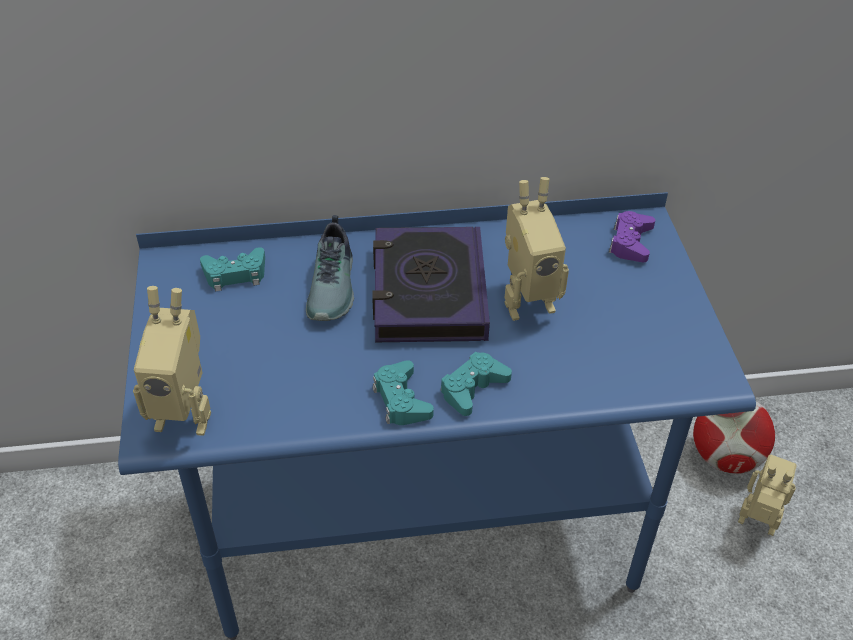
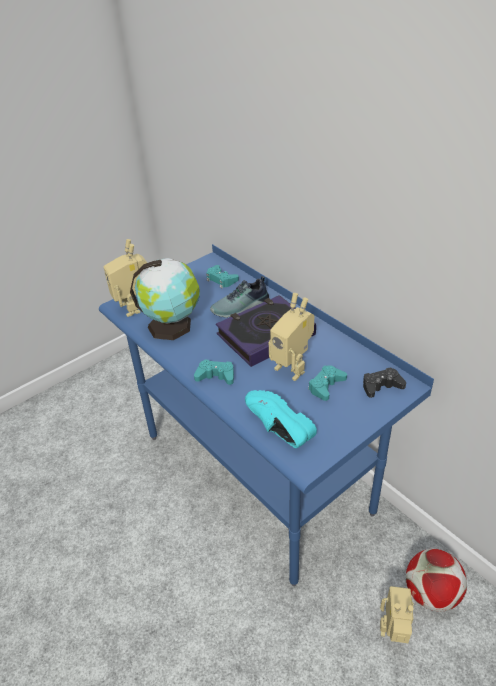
camera: 60 degrees right, 5 degrees down
turquoise game controller [373,360,434,425] -> turquoise game controller moved to [308,365,347,401]
purple game controller [609,211,655,262] -> black game controller [363,367,406,398]
toy robot [738,455,797,536] -> toy robot turned 75 degrees counterclockwise [380,586,414,643]
none -> globe [130,258,200,340]
none -> turquoise shoe [245,390,317,448]

